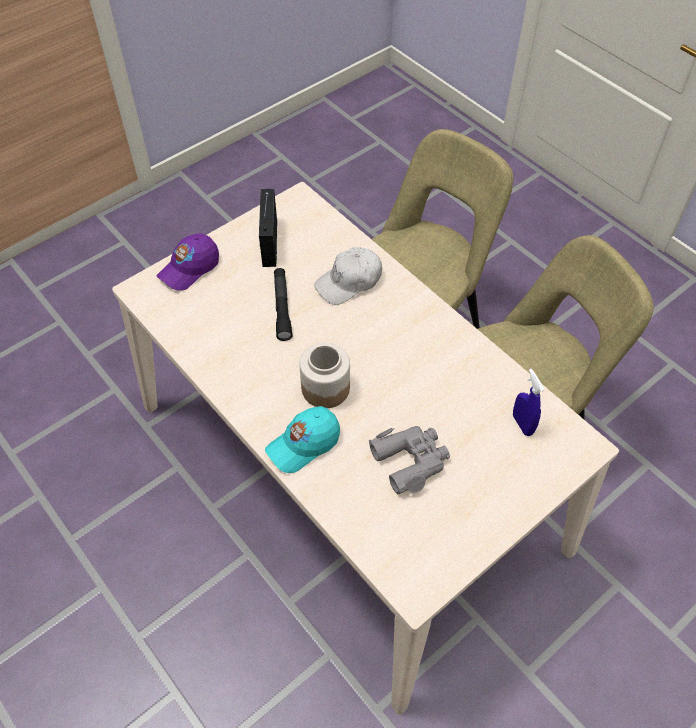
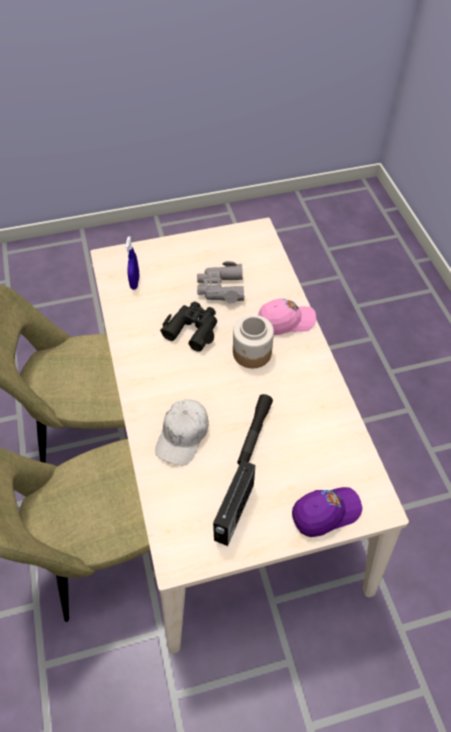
camera: 155 degrees left, 0 degrees up
turquoise cap [265,406,340,473] -> pink cap [258,299,316,335]
white cap [314,247,382,305] -> white cap turned 120 degrees clockwise [155,399,209,466]
none -> black binoculars [161,302,217,352]

